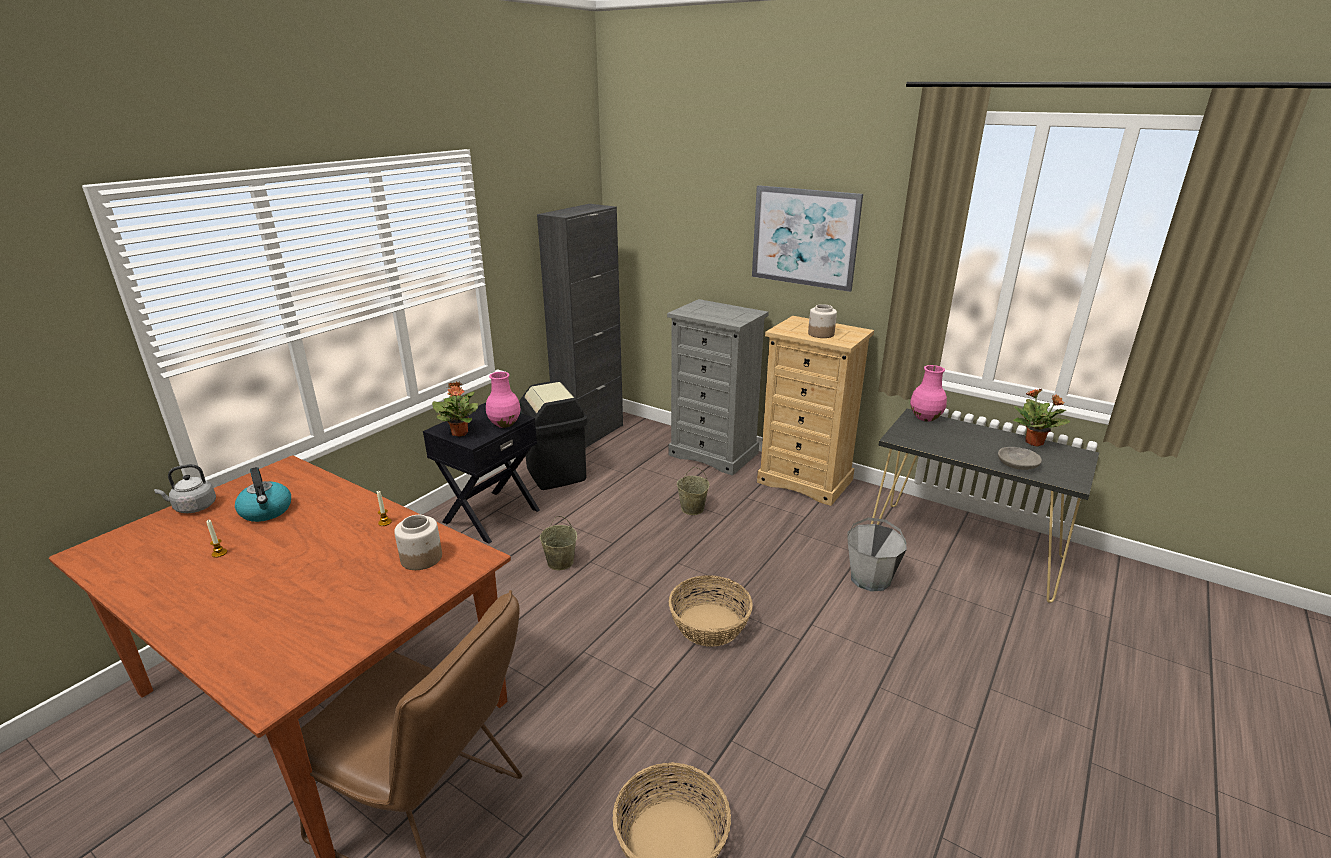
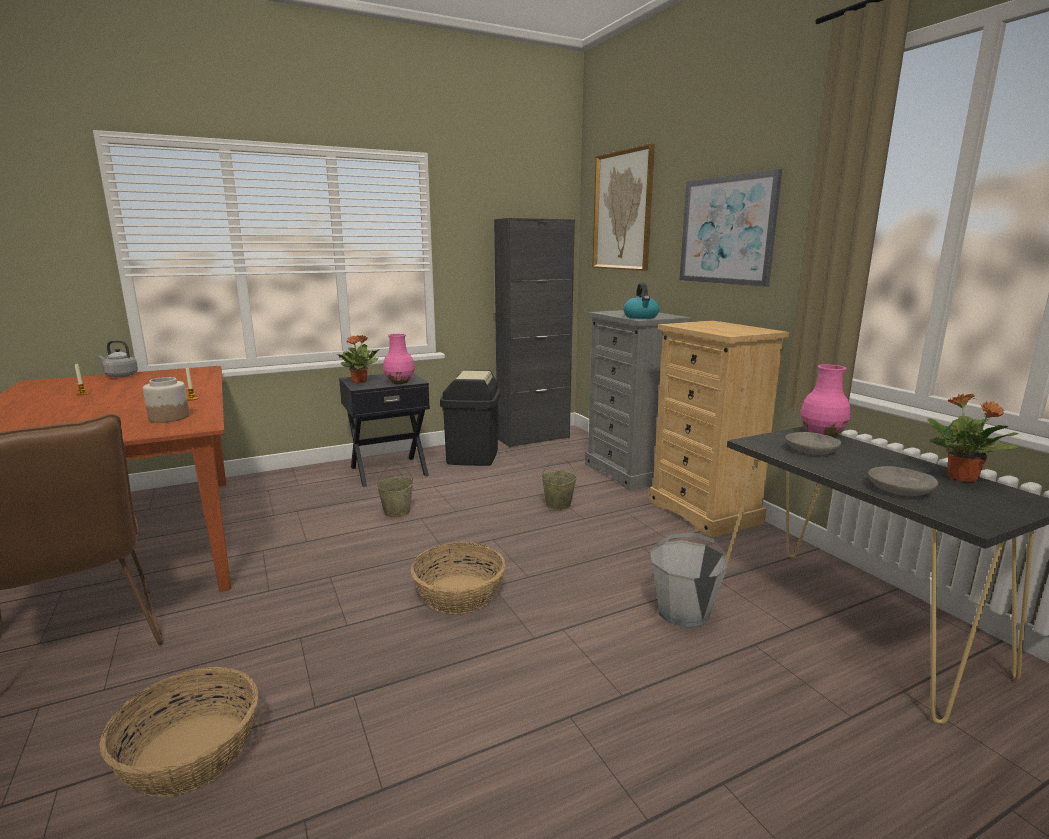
camera: 30 degrees right, 10 degrees down
kettle [235,467,291,522] -> kettle moved to [623,283,659,319]
jar [808,304,837,338] -> none
none -> picture [592,143,655,271]
none -> grey bowl [786,432,841,455]

